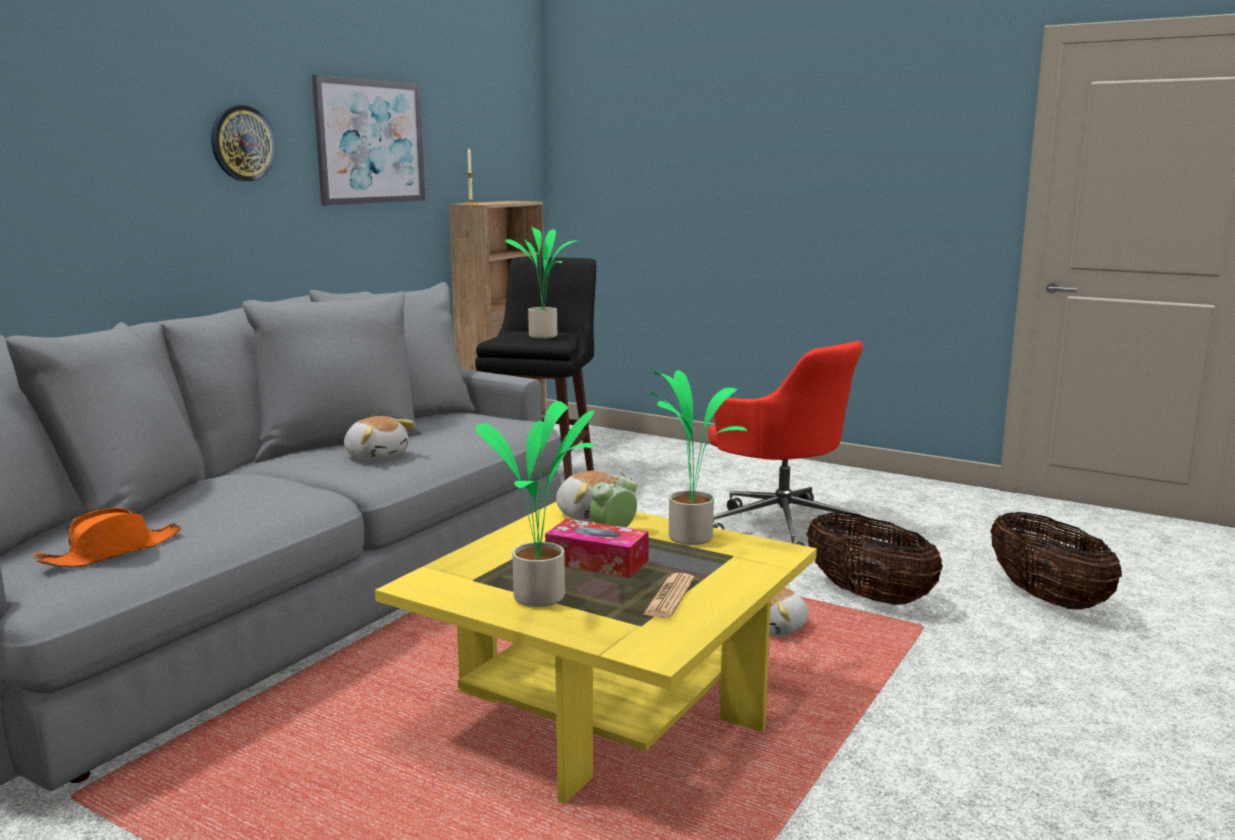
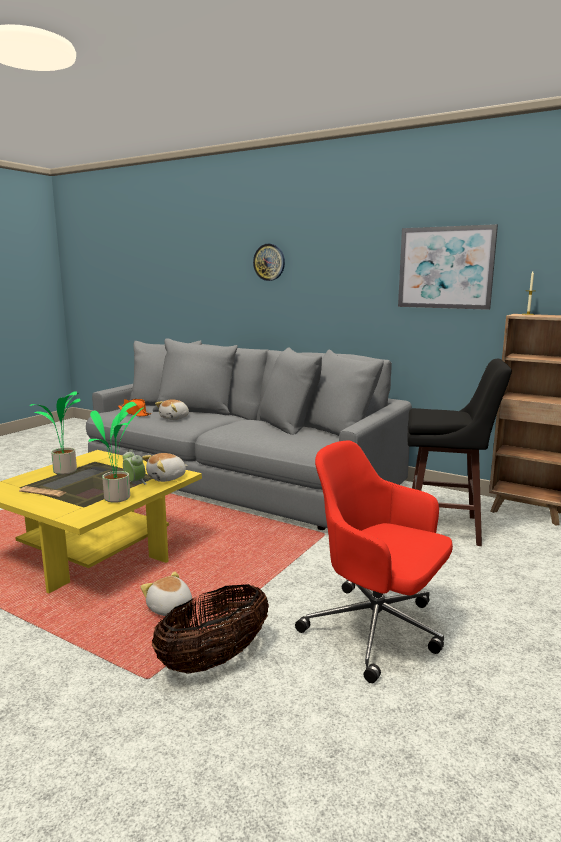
camera: 90 degrees right, 0 degrees up
wall clock [211,105,276,181] -> wall clock moved to [253,244,285,281]
plush toy [344,416,414,461] -> plush toy moved to [155,399,189,420]
potted plant [505,227,577,339] -> none
tissue box [545,518,649,578] -> none
red office chair [708,341,871,546] -> red office chair turned 75 degrees clockwise [295,441,453,683]
basket [990,512,1122,610] -> none

